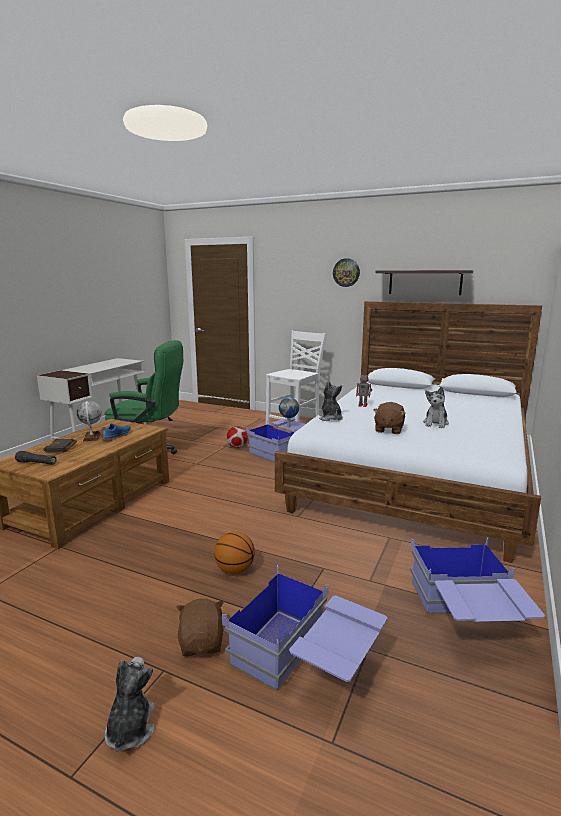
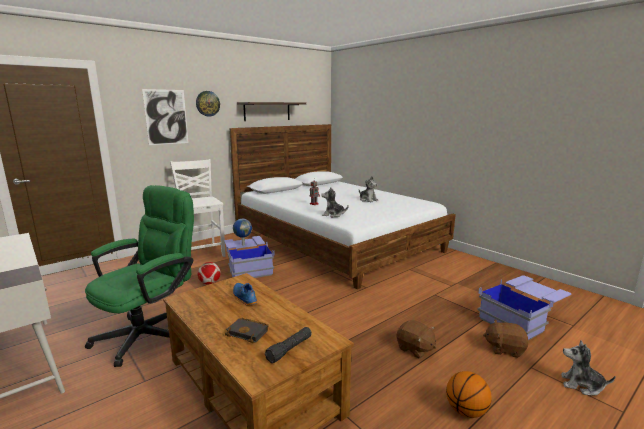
camera: 65 degrees left, 0 degrees up
globe [76,401,102,441] -> none
basketball [214,531,255,574] -> basketball moved to [446,371,492,418]
brown plush toy [373,402,405,434] -> brown plush toy moved to [397,320,437,358]
blue storage box [410,538,545,622] -> none
none -> picture [142,89,189,145]

